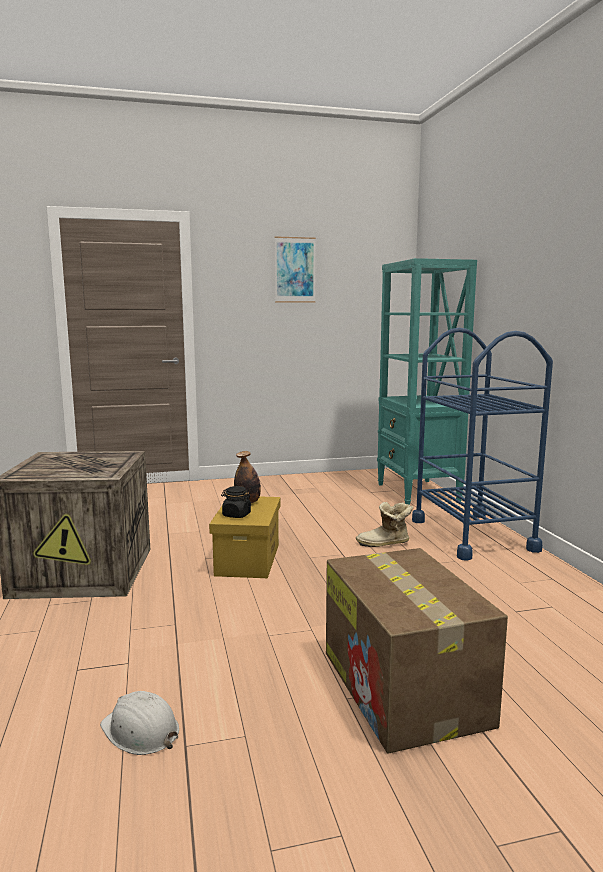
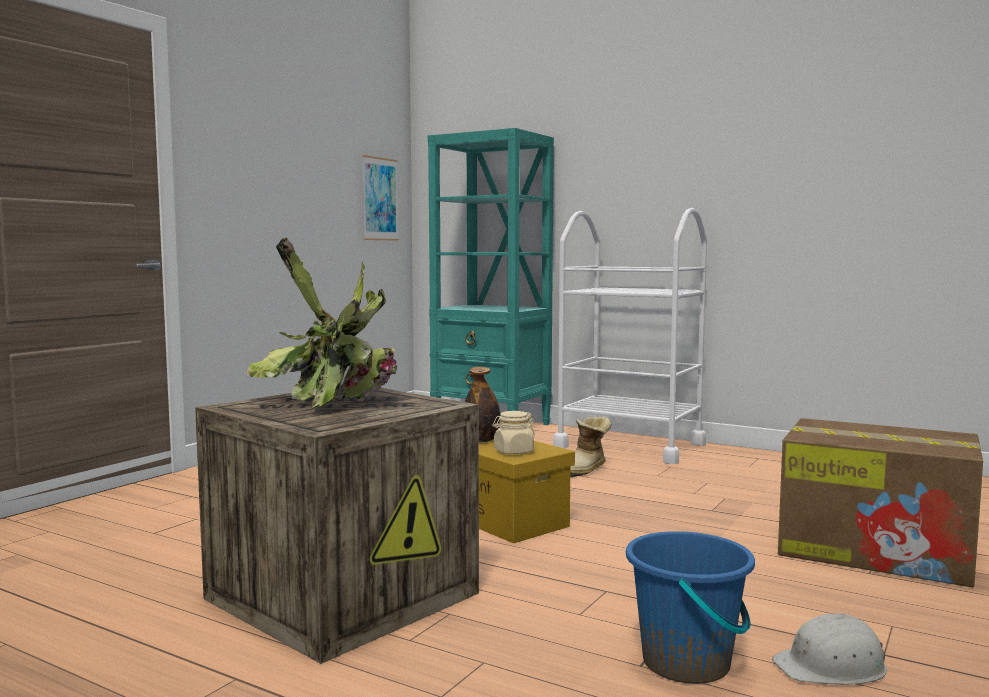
camera: 45 degrees left, 5 degrees down
black jar [221,486,251,518] -> beige jar [492,411,535,454]
picture [275,236,316,303] -> picture moved to [362,155,399,241]
blue cart [412,328,553,560] -> white cart [553,208,707,464]
none -> potted plant [247,237,397,409]
none -> blue bucket [626,531,755,684]

